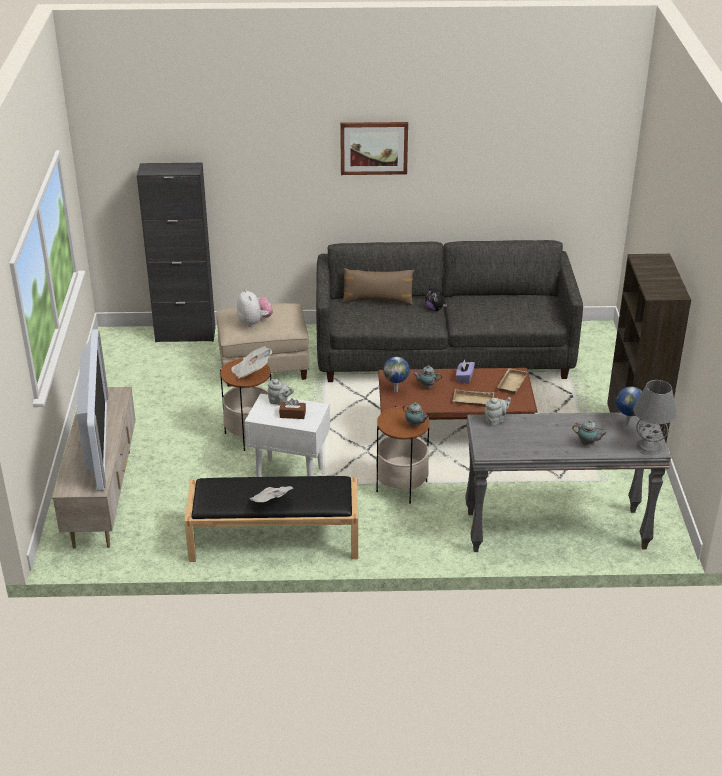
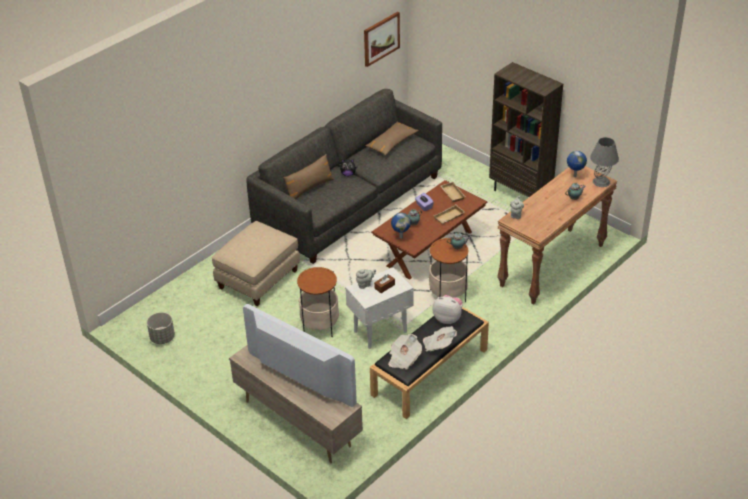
camera: 45 degrees left, 5 degrees up
black cabinet [137,163,215,343] -> none
newspaper [231,346,272,379] -> newspaper moved to [388,334,422,369]
plush toy [237,289,273,327] -> plush toy moved to [432,295,463,324]
picture [340,122,408,175] -> picture moved to [364,12,400,67]
grey console table [465,412,671,552] -> brown console table [497,166,617,304]
none -> grey planter [147,312,175,344]
none -> brown pillow [365,121,419,156]

